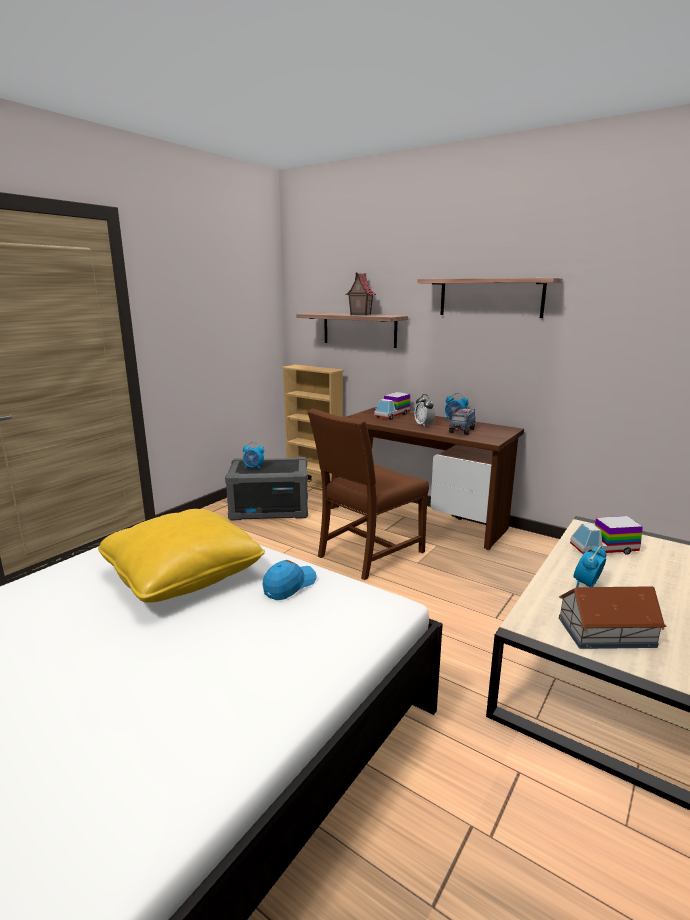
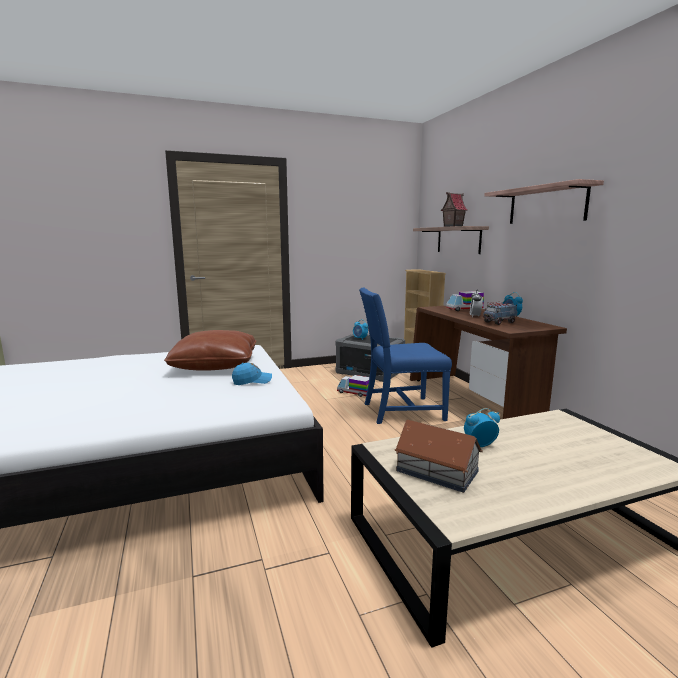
camera: 35 degrees right, 5 degrees down
yellow pillow [98,509,265,603] -> brown pillow [164,330,256,370]
brown chair [308,409,429,580] -> blue chair [359,287,452,424]
toy truck [570,516,643,555] -> toy truck moved to [337,375,369,397]

